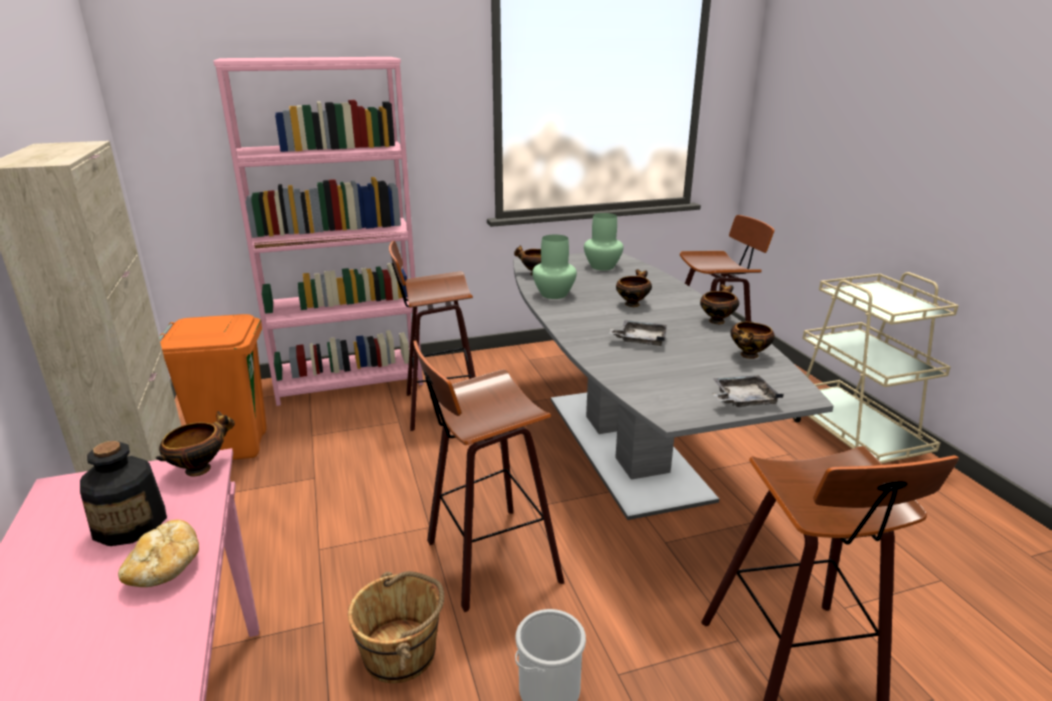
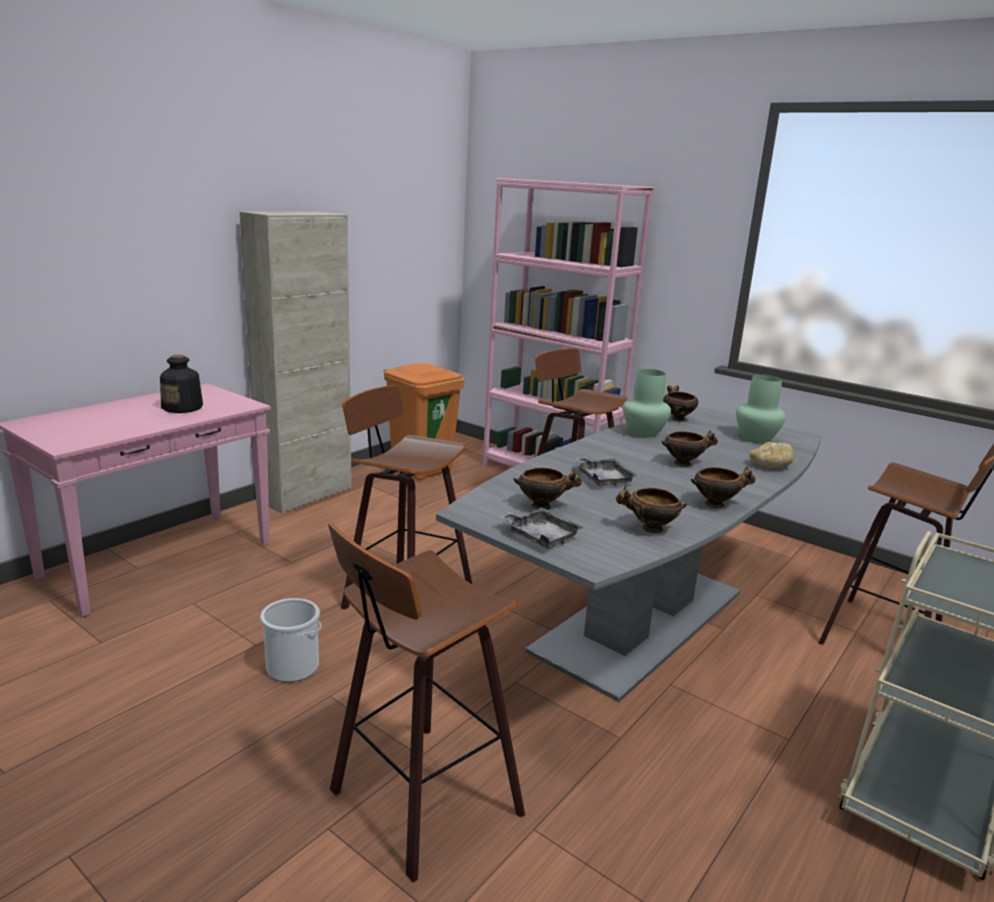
camera: 55 degrees right, 5 degrees down
bread [118,519,199,587] -> bread moved to [749,442,794,468]
bowl [156,411,235,477] -> bowl moved to [514,468,582,510]
brown bucket [348,571,444,683] -> none

